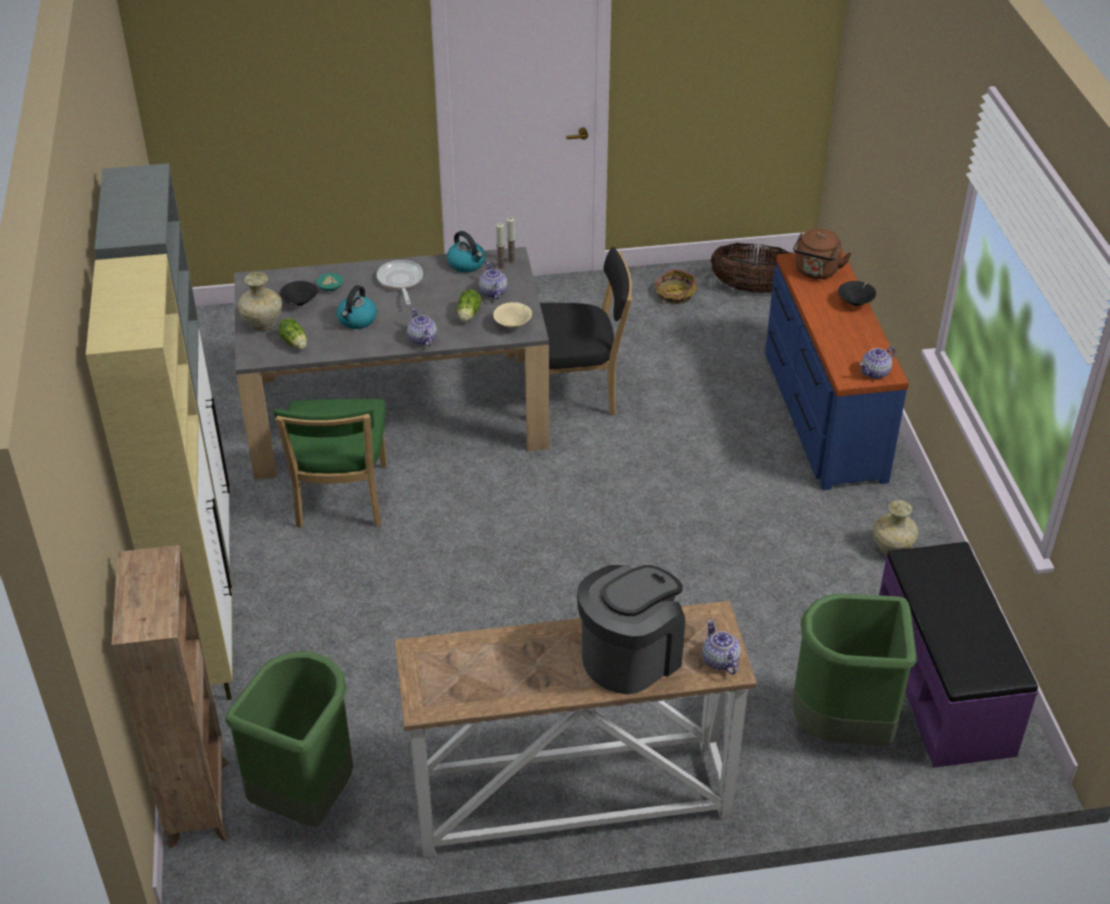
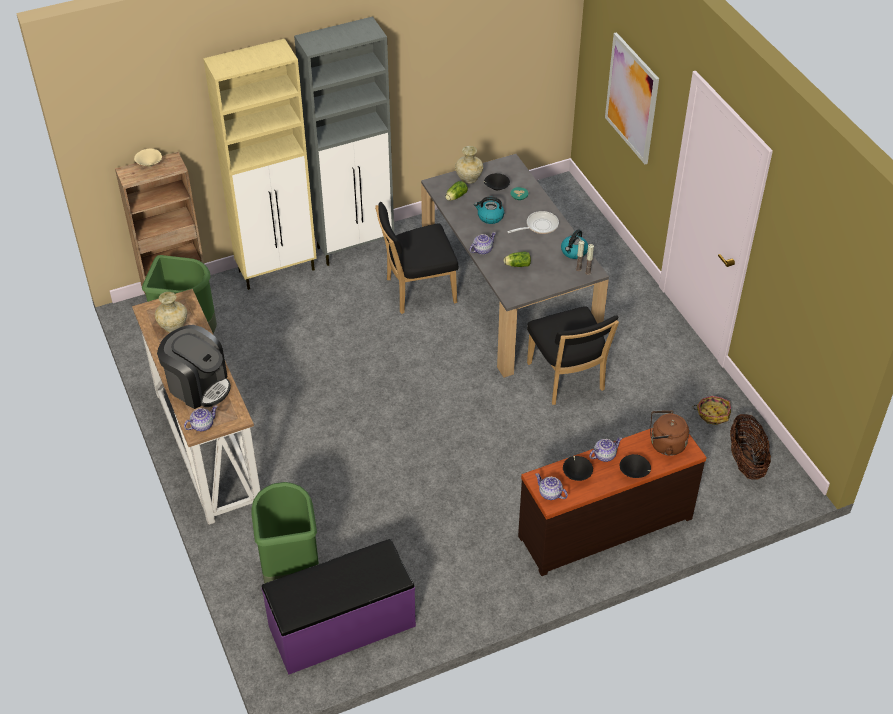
camera: 75 degrees right, 5 degrees up
green chair [274,399,387,528] -> black chair [375,202,458,314]
teapot [479,262,507,299] -> teapot moved to [589,437,622,462]
beige bowl [493,302,532,328] -> beige bowl moved to [134,149,162,167]
blue dresser [765,250,909,490] -> brown dresser [518,428,707,576]
beige vase [873,500,918,555] -> beige vase moved to [155,292,187,333]
none -> black bowl [563,456,593,481]
none -> picture [605,32,659,164]

